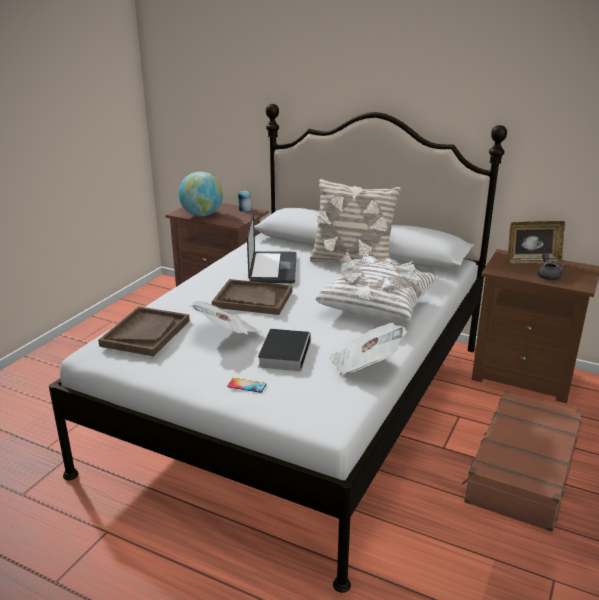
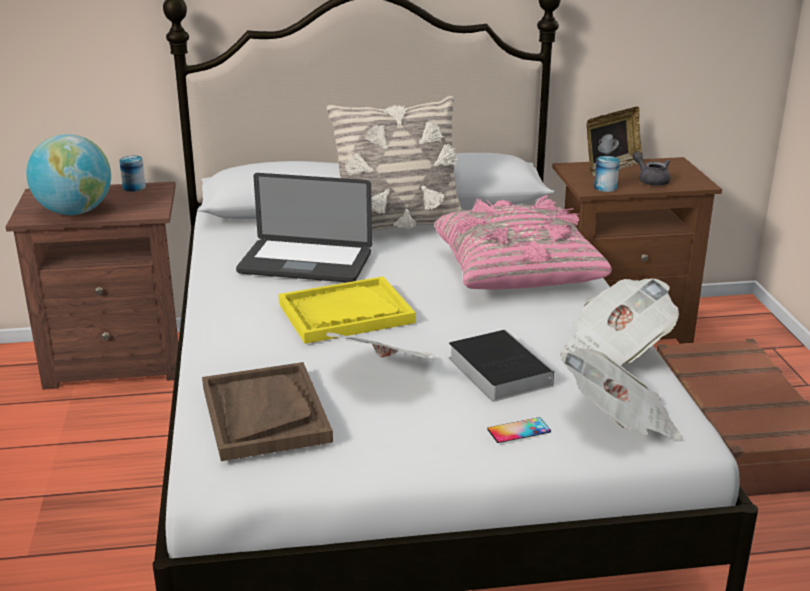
camera: 35 degrees left, 0 degrees up
brown tray [212,279,293,315] -> yellow tray [279,277,416,344]
laptop [247,212,297,283] -> laptop turned 135 degrees clockwise [236,173,372,283]
white pillow [316,253,436,322] -> pink pillow [434,195,612,290]
none -> newspaper [560,348,683,439]
none -> can [594,156,620,192]

